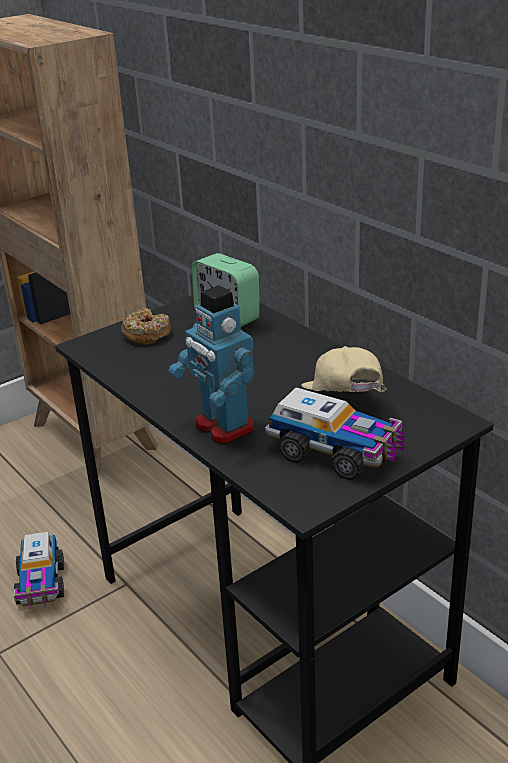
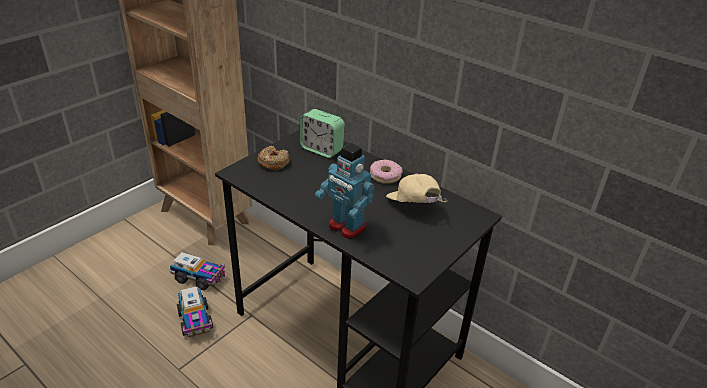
camera: 15 degrees left, 5 degrees up
toy truck [265,387,405,481] -> toy truck moved to [169,252,225,291]
none -> donut [370,160,403,184]

